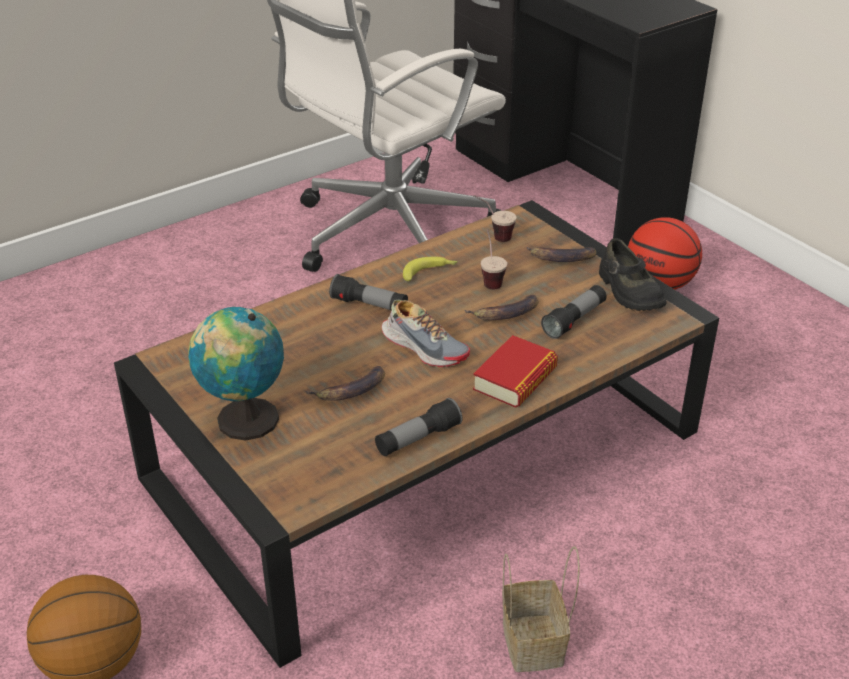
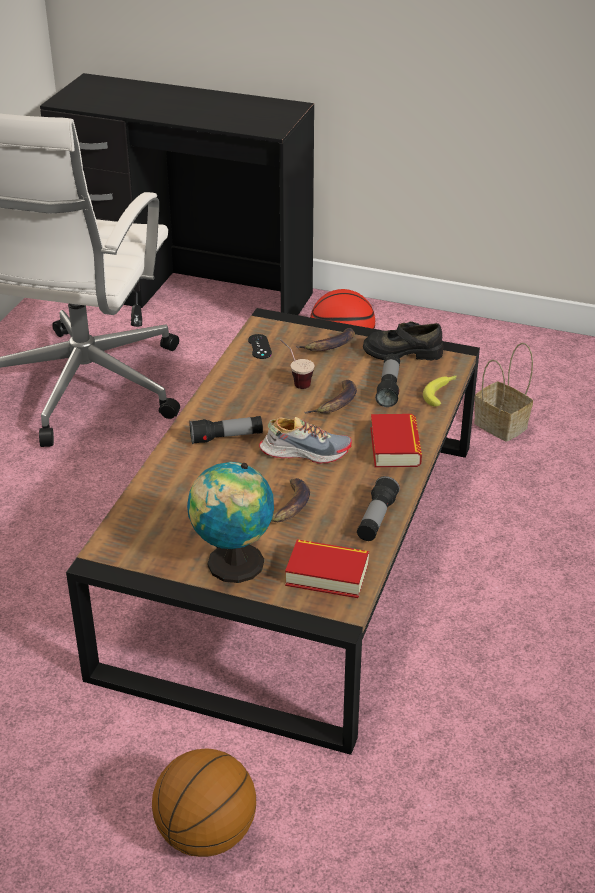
camera: 35 degrees left, 0 degrees up
banana [403,256,458,281] -> banana moved to [423,376,457,407]
cup [473,195,516,242] -> black game controller [248,334,272,359]
basket [502,546,580,672] -> basket moved to [474,342,533,441]
black shoe [599,238,667,311] -> black shoe turned 150 degrees clockwise [363,321,443,360]
none -> book [285,539,369,598]

